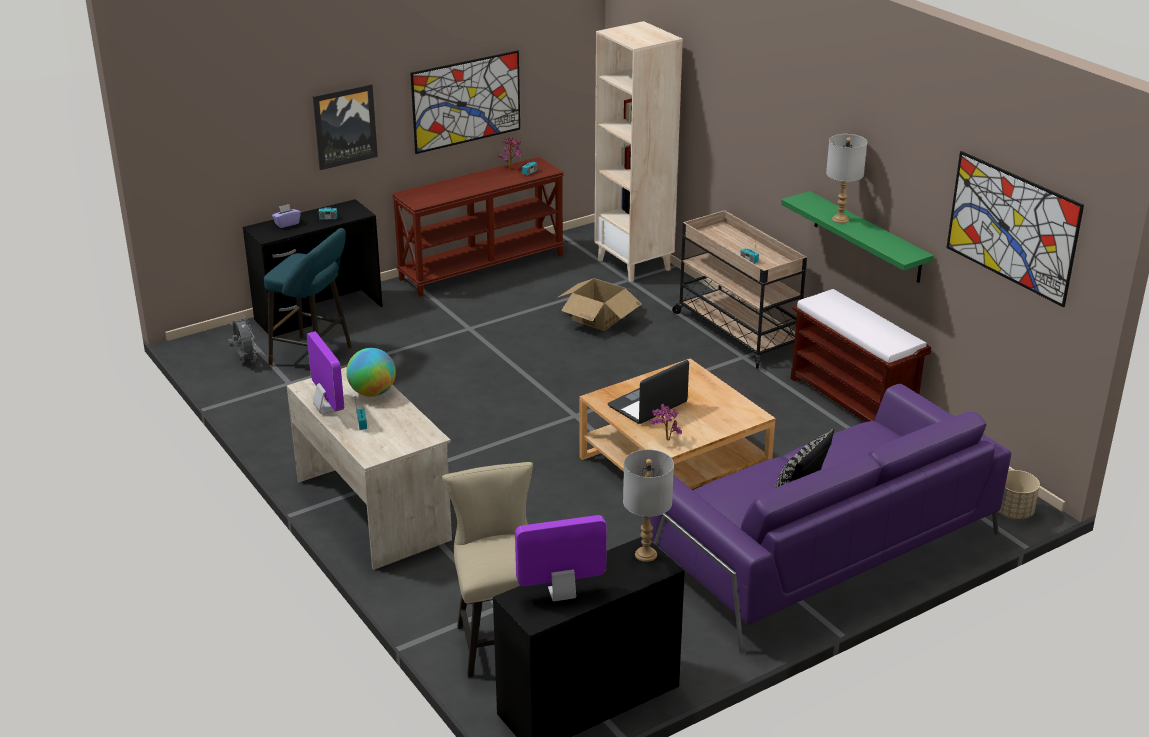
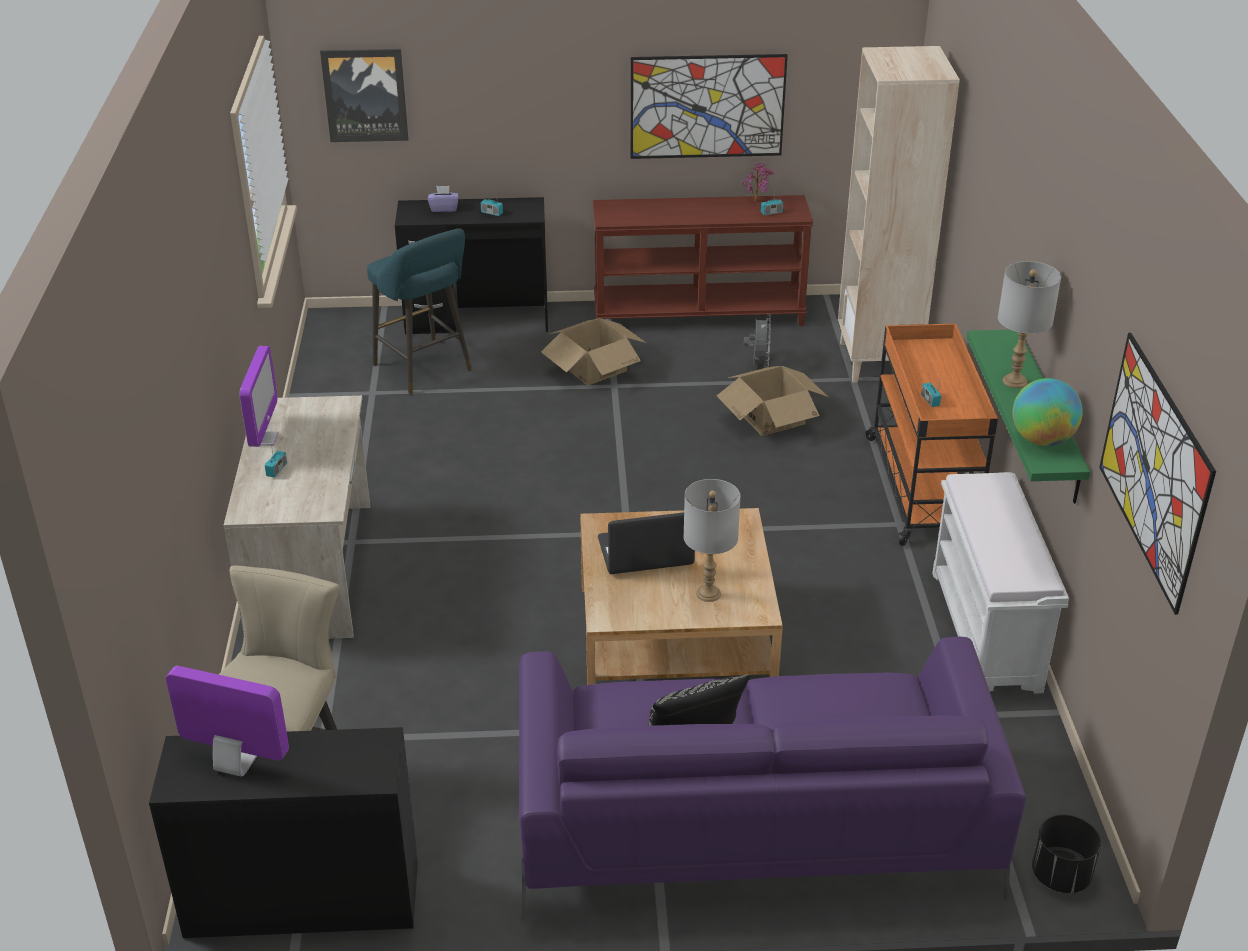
camera: 30 degrees right, 5 degrees up
grey fan [228,315,257,363] -> grey fan moved to [744,314,771,367]
picture [313,84,378,170] -> picture moved to [320,49,409,142]
globe [346,348,396,397] -> globe moved to [1013,378,1083,446]
grey table lamp [623,449,674,562] -> grey table lamp moved to [683,479,741,602]
potted plant [650,404,682,440] -> none
beige cart [672,210,807,369] -> orange cart [866,324,998,546]
brown bench [791,289,931,422] -> white bench [932,472,1069,694]
beige planter [998,470,1040,519] -> black planter [1032,815,1101,893]
none -> cardboard box [541,318,646,386]

